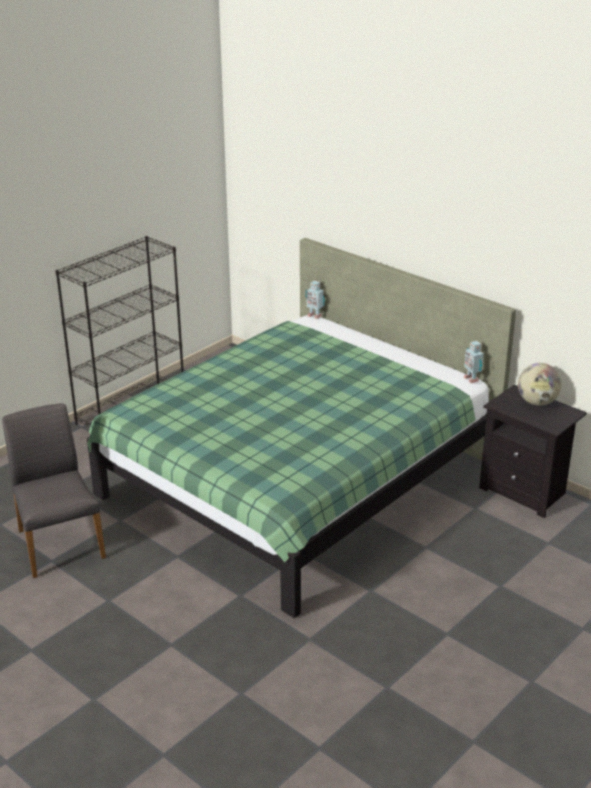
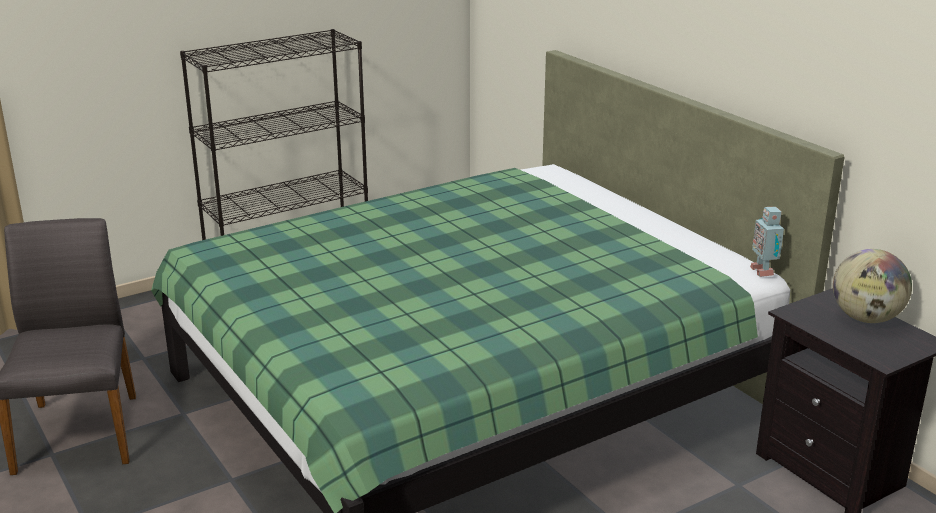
camera: 15 degrees right, 5 degrees down
toy robot [305,281,325,319] -> none

